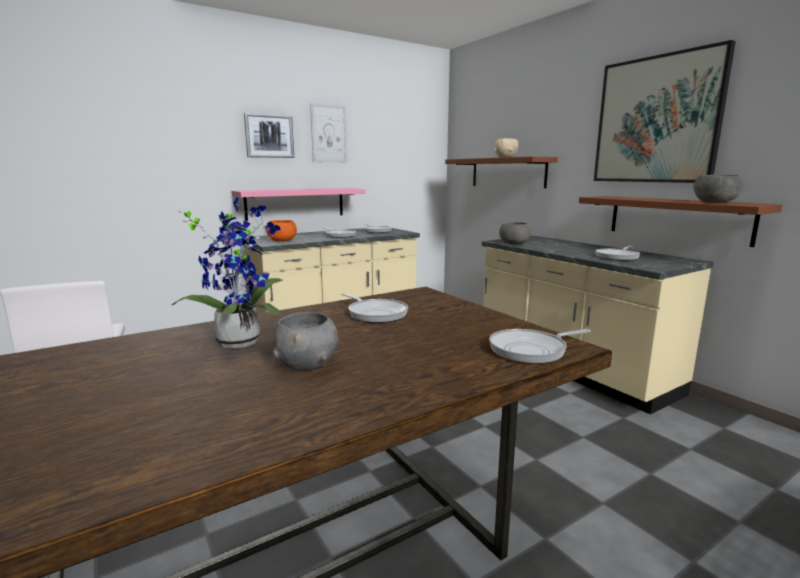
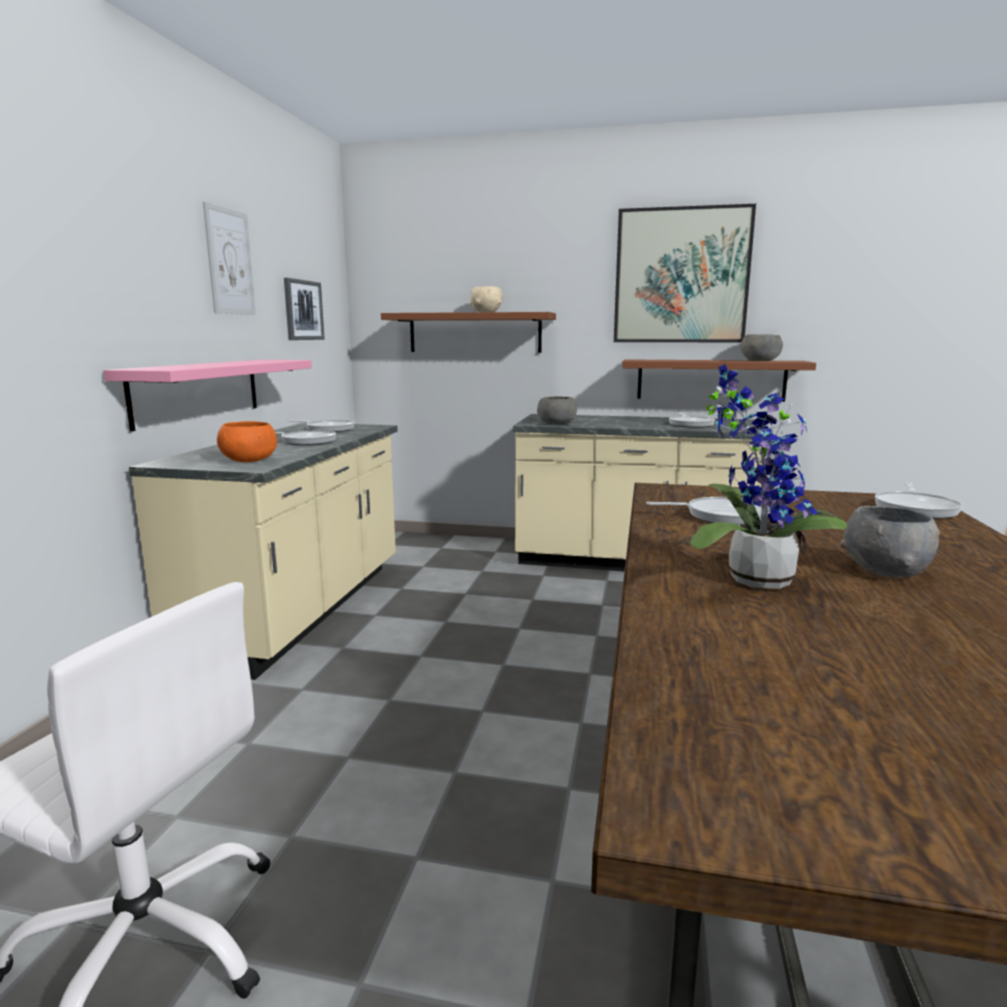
camera: 45 degrees left, 0 degrees up
picture [244,113,294,158] -> picture moved to [284,278,325,340]

